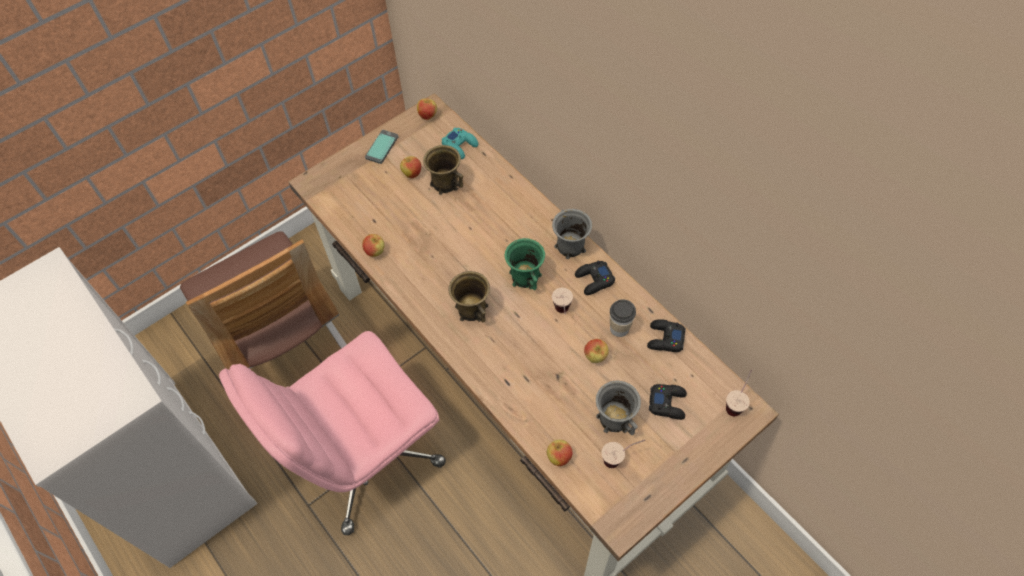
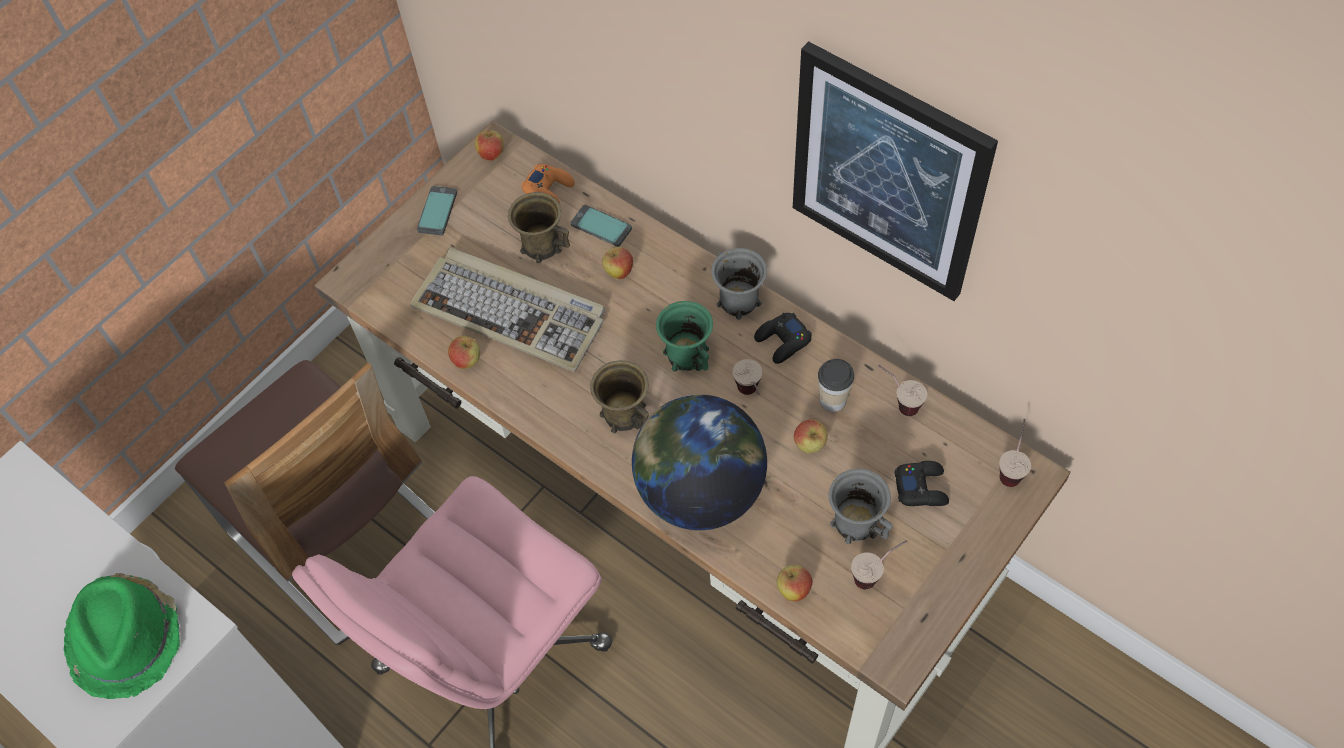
camera: 10 degrees left, 0 degrees up
apple [400,156,421,178] -> apple moved to [602,247,633,279]
turquoise game controller [442,128,478,159] -> orange game controller [521,164,575,204]
black game controller [647,319,686,352] -> cup [878,364,927,416]
none -> green hat [64,573,180,699]
none -> keyboard [410,248,605,372]
none -> phone [571,205,632,247]
none -> globe [632,395,767,530]
none -> picture [793,41,998,301]

